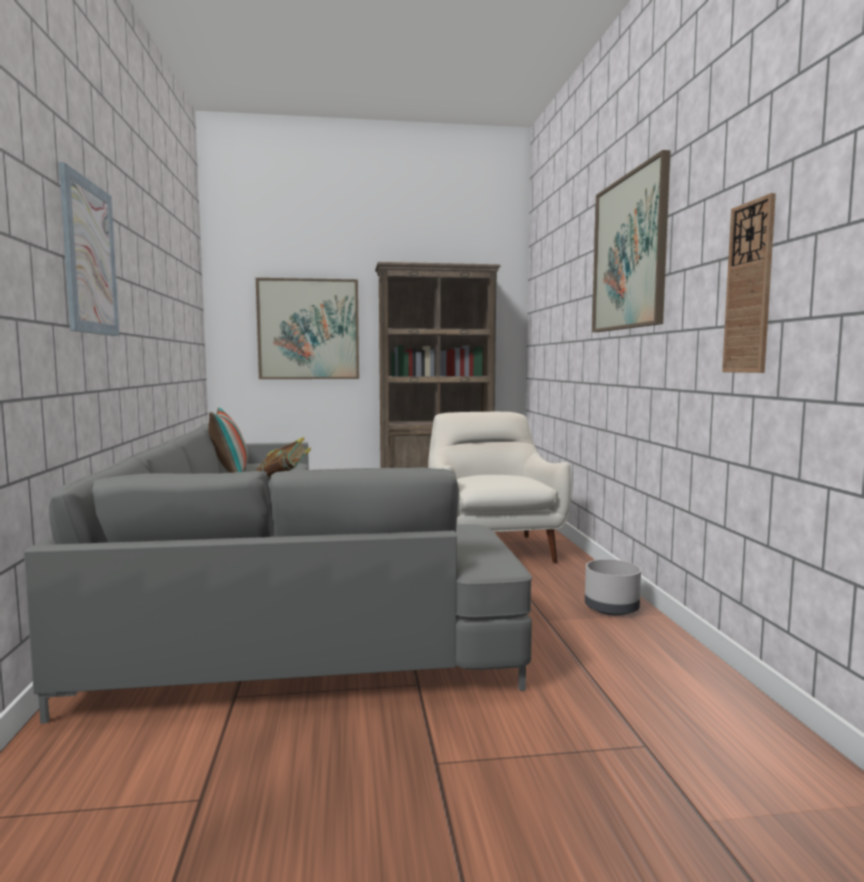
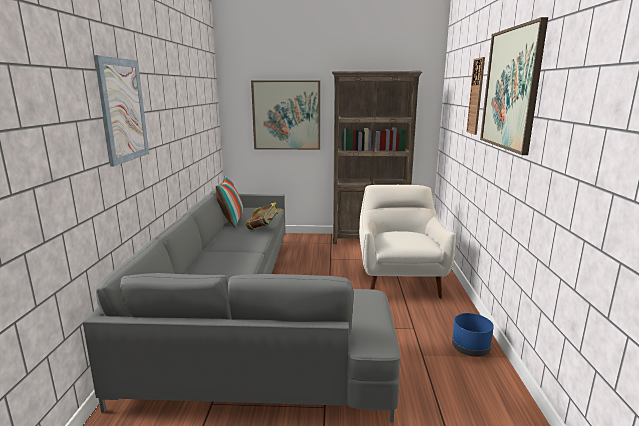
camera: 10 degrees right, 10 degrees up
grey planter [585,559,641,616] -> blue planter [452,313,494,357]
wall clock [722,193,776,373] -> wall clock moved to [466,57,485,135]

